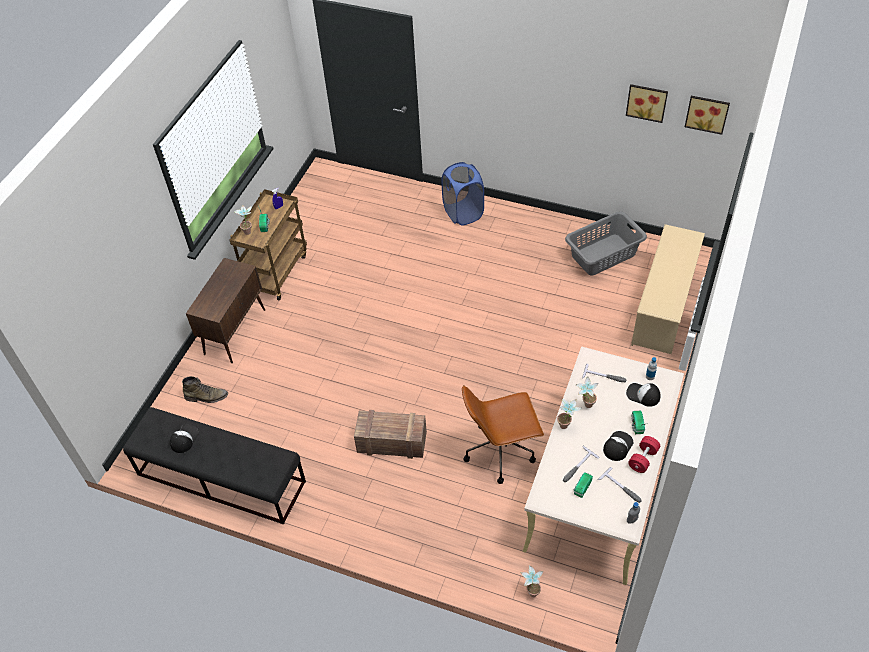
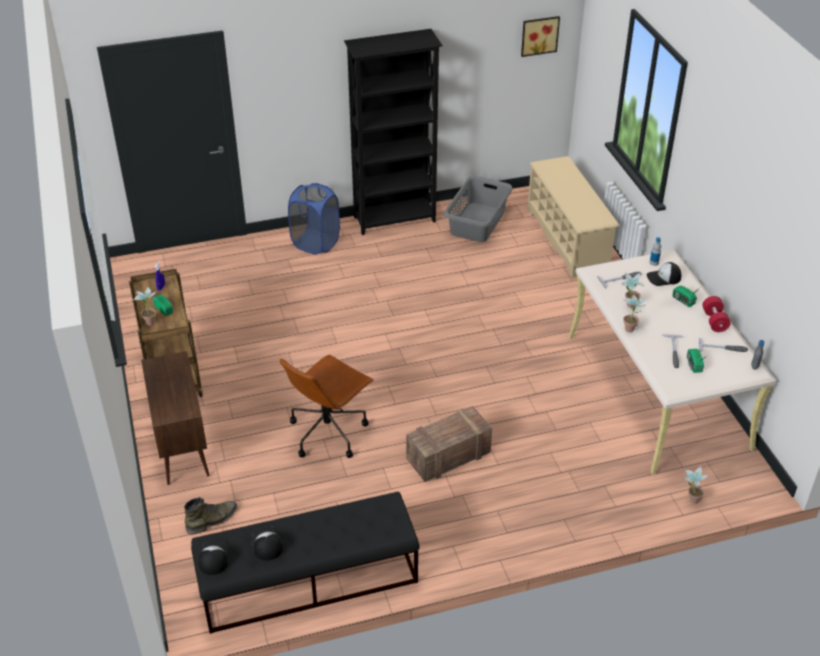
camera: 40 degrees left, 10 degrees down
brown office chair [462,385,544,484] -> brown office chair moved to [280,355,374,458]
cap [603,431,633,461] -> cap moved to [198,539,229,575]
picture [626,84,668,123] -> none
none -> black bookcase [344,29,443,235]

